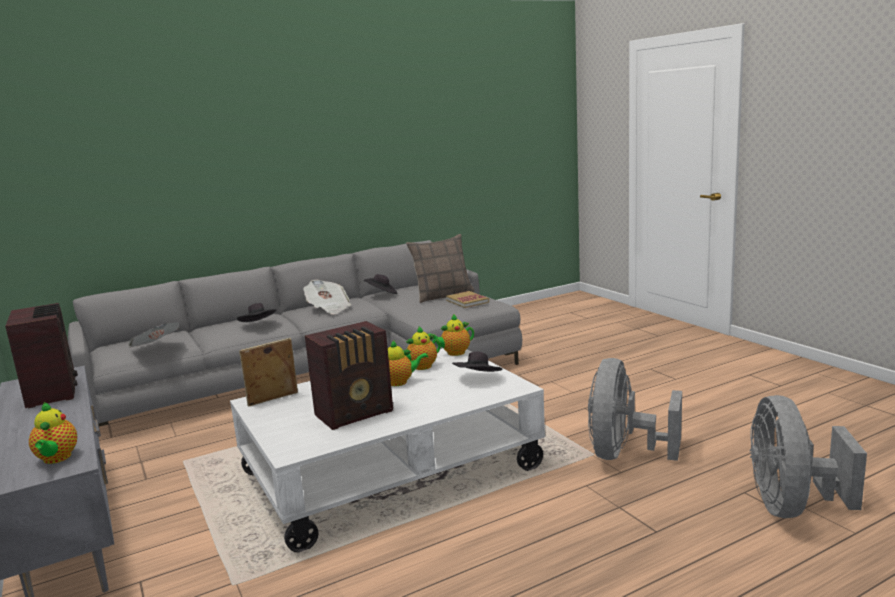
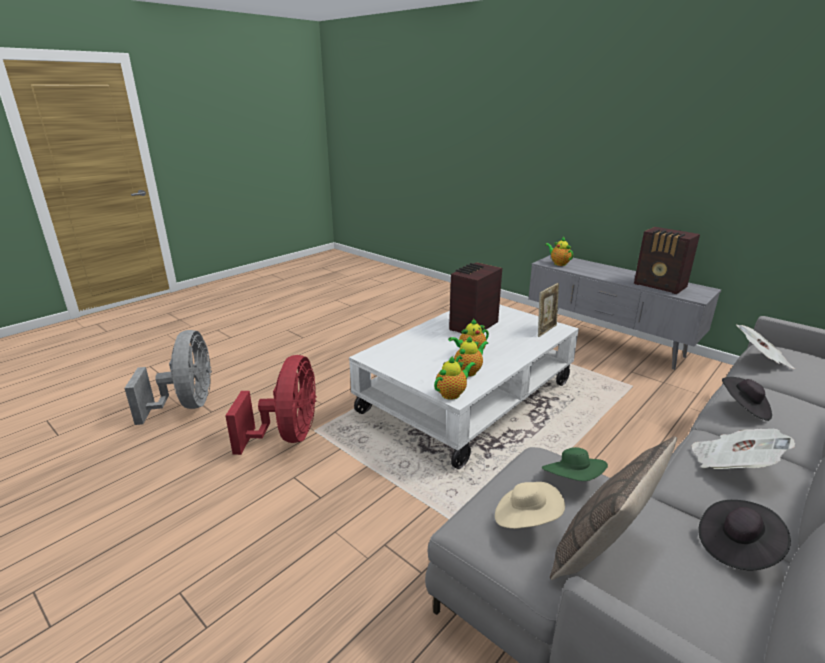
camera: 160 degrees right, 10 degrees up
book [446,291,489,308] -> beige hat [495,482,565,529]
black hat [452,351,502,372] -> none
grey fan [588,358,682,461] -> red fan [225,355,316,455]
none -> green hat [542,447,608,481]

